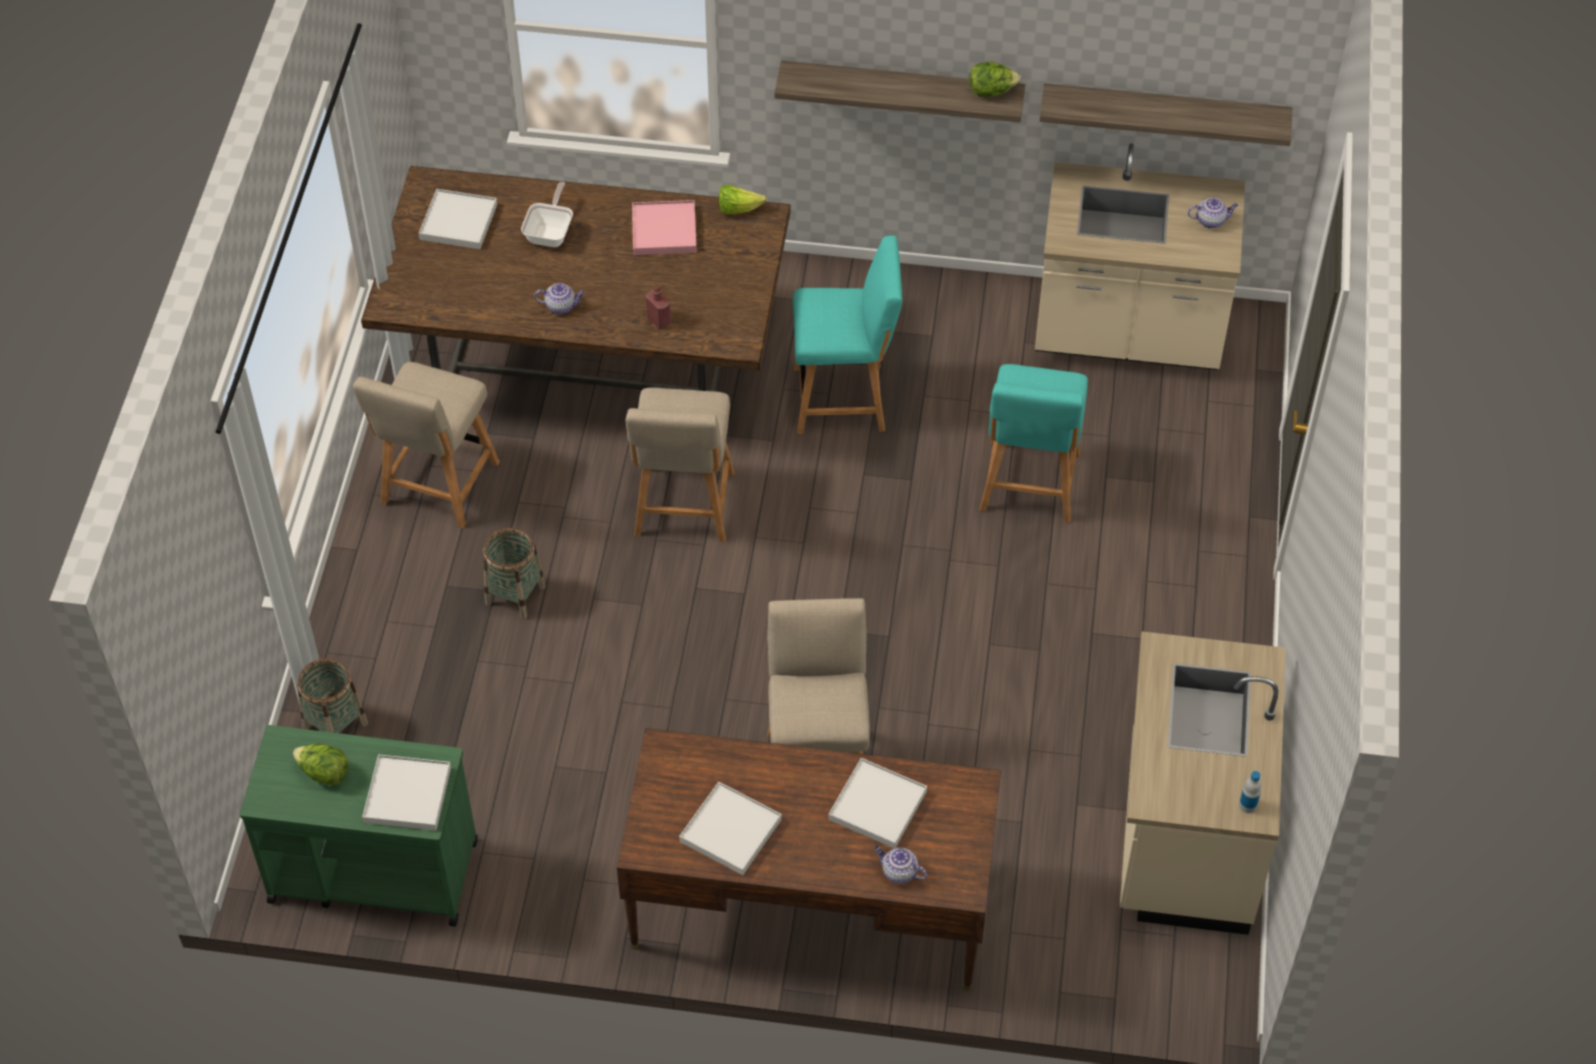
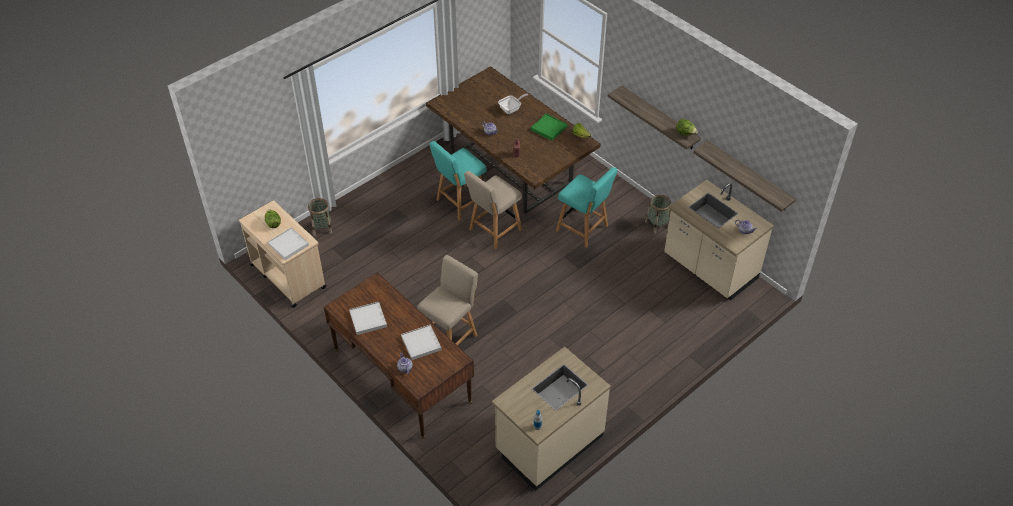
camera: 40 degrees right, 5 degrees down
green cart [239,725,478,927] -> beige cart [239,200,326,308]
beige chair [353,362,500,528] -> none
white tray [419,189,497,249] -> none
basket [483,528,546,619] -> basket moved to [645,195,671,233]
pink tray [632,200,697,255] -> green tray [531,114,567,141]
turquoise chair [980,364,1088,523] -> turquoise chair moved to [429,141,487,220]

